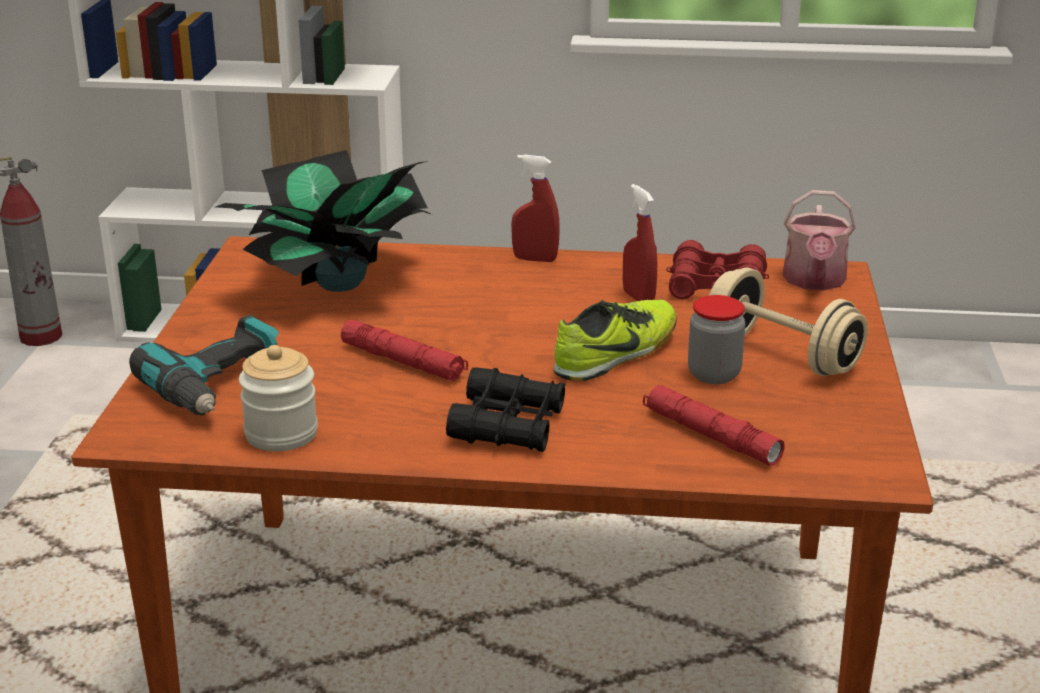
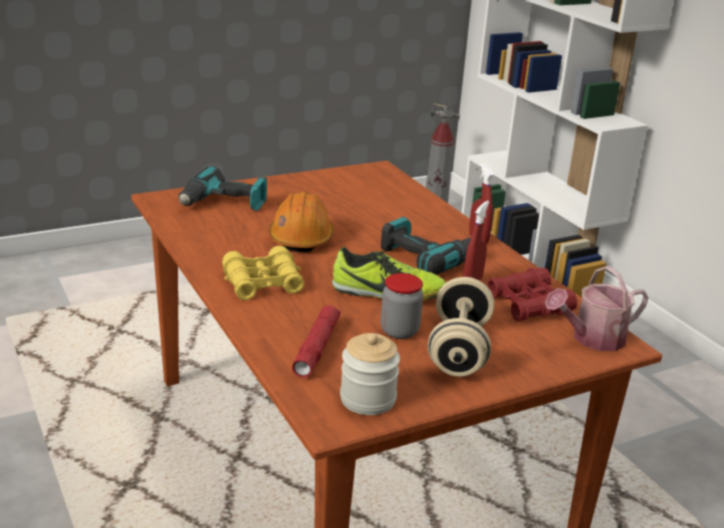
camera: 55 degrees right, 0 degrees up
potted plant [216,150,432,292] -> none
jar [239,345,318,451] -> jar moved to [340,333,400,415]
red flashlight [341,320,468,381] -> orange hard hat [269,191,334,252]
black binoculars [446,367,565,452] -> yellow binoculars [222,246,304,300]
none -> power drill [381,217,471,275]

